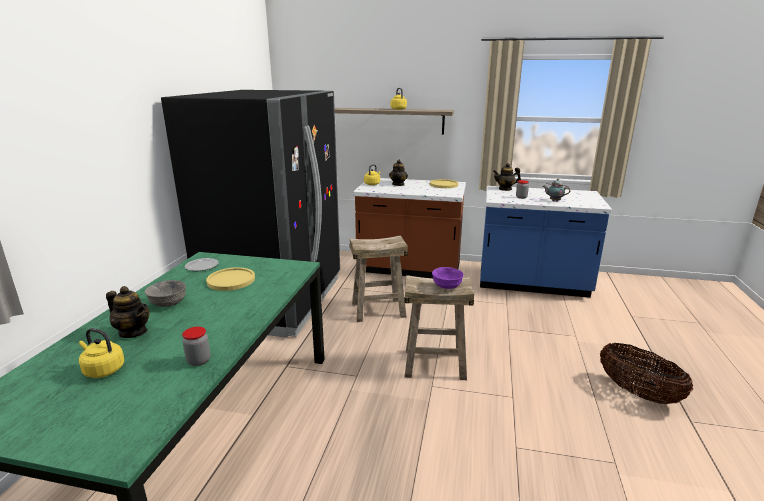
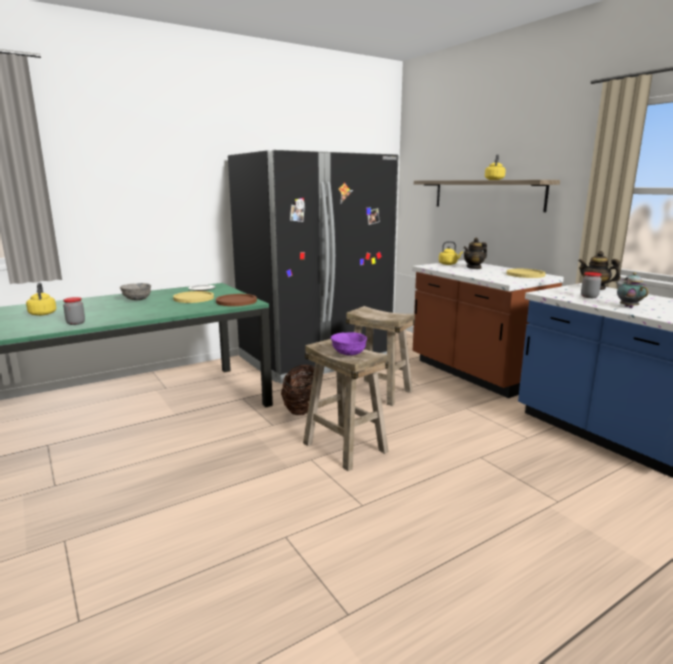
camera: 45 degrees right, 5 degrees down
teapot [106,286,149,338] -> none
basket [600,343,693,404] -> basket moved to [281,364,315,415]
none -> brown plate [216,294,257,306]

